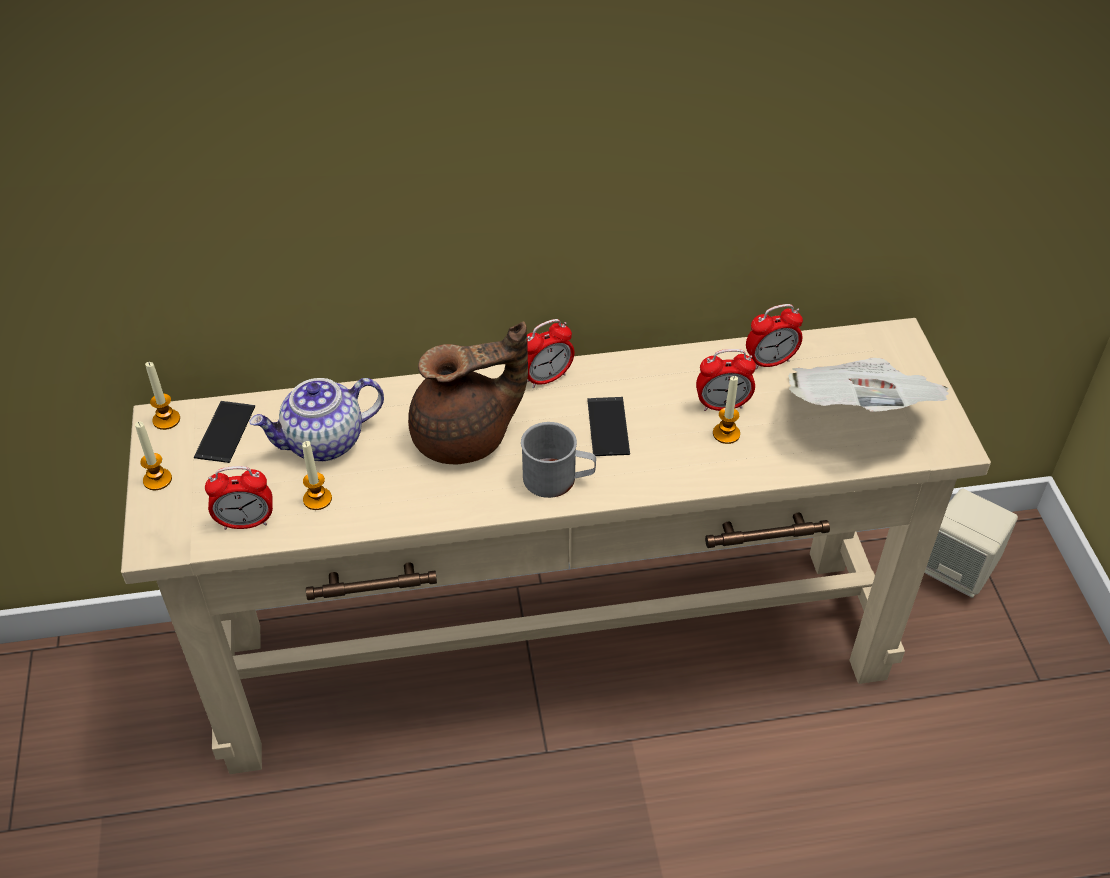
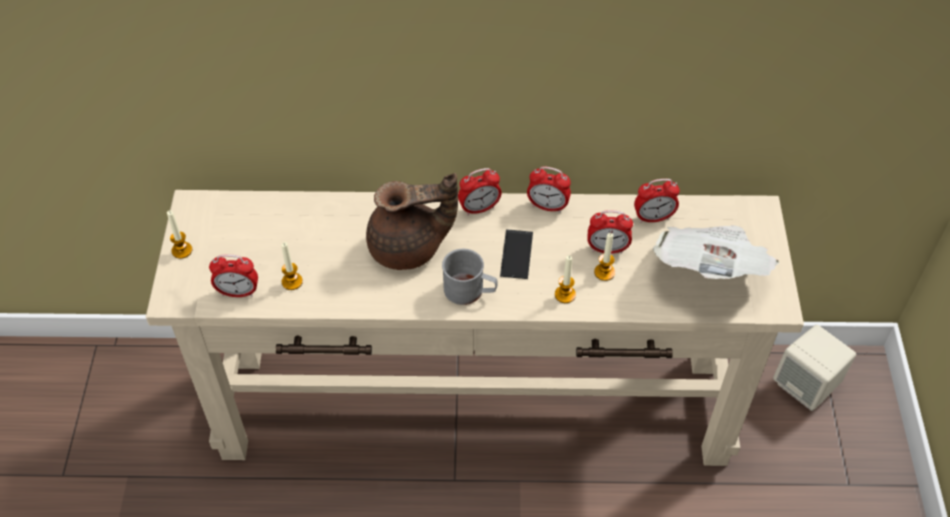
camera: 10 degrees right, 5 degrees up
candle [145,362,180,430] -> candle moved to [555,255,576,303]
phone [194,401,255,463] -> none
teapot [249,378,384,461] -> none
none -> alarm clock [527,167,571,213]

